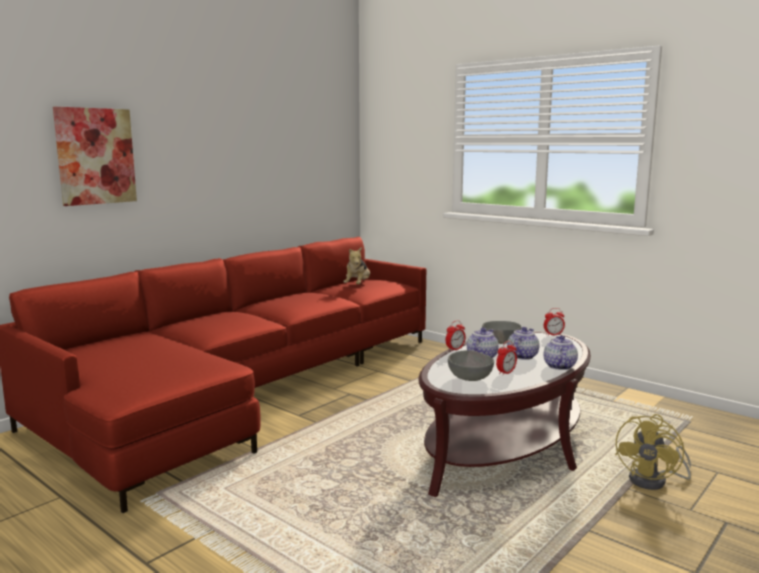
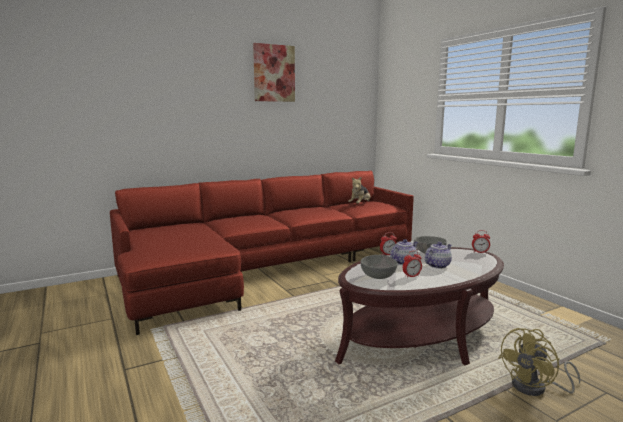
camera: 20 degrees right, 0 degrees up
picture [53,107,137,206] -> picture moved to [253,43,295,102]
teapot [543,335,578,370] -> none

